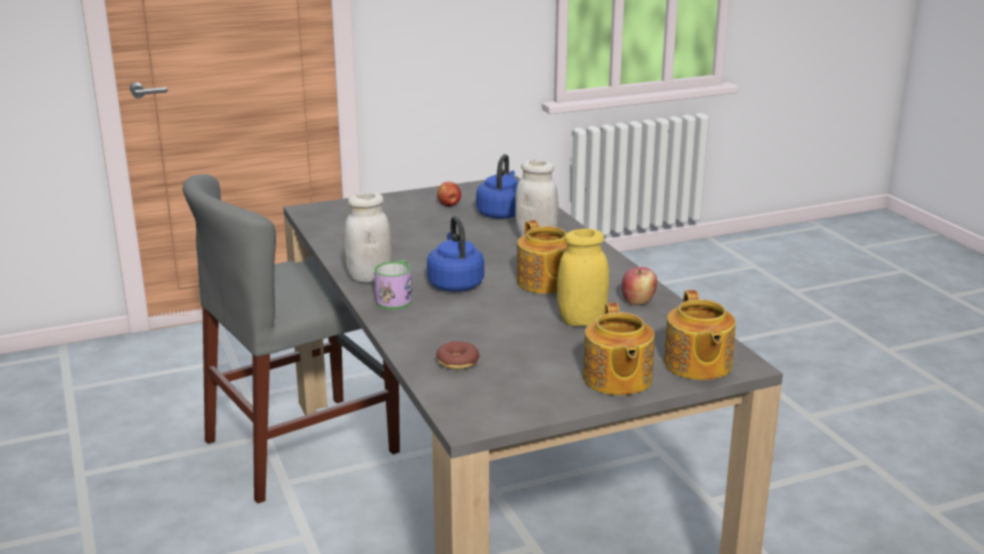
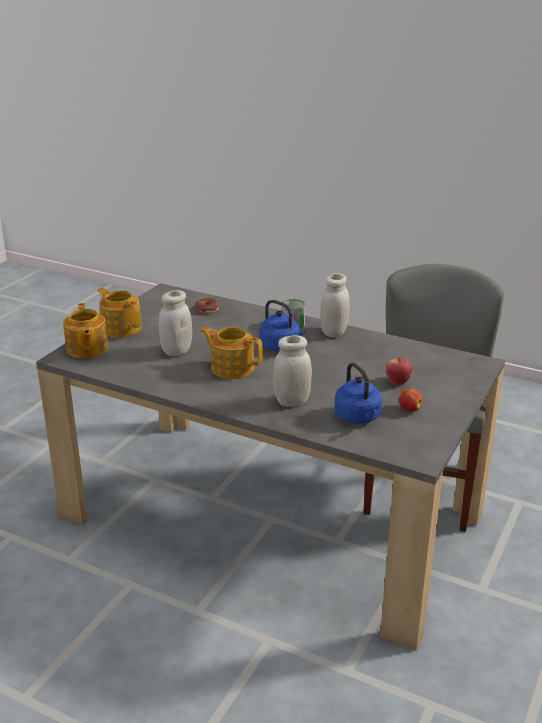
camera: 140 degrees right, 5 degrees up
yellow jar [557,229,609,326] -> white jar [159,290,192,356]
apple [622,267,657,305] -> apple moved to [386,357,412,385]
teapot [664,290,736,380] -> teapot turned 150 degrees counterclockwise [63,303,108,358]

